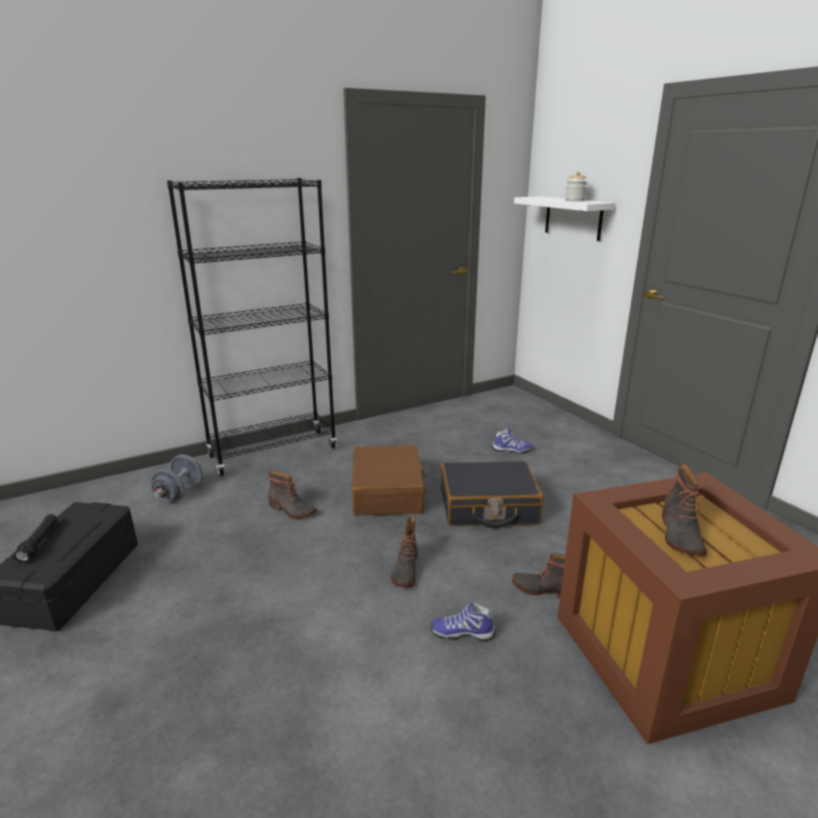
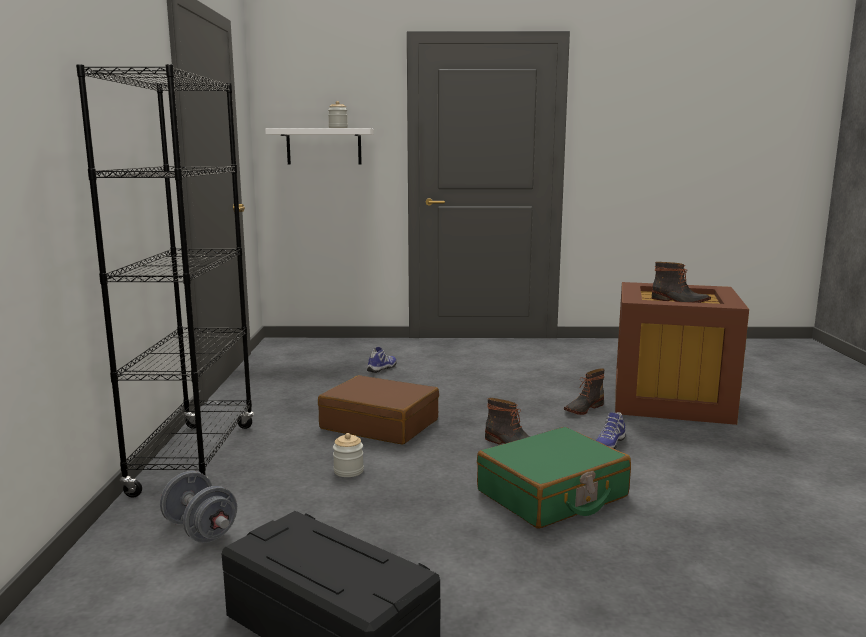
camera: 60 degrees left, 10 degrees down
black flashlight [13,514,57,563] -> none
boot [268,470,317,519] -> jar [333,433,364,477]
black suitcase [441,461,543,528] -> none
none -> green suitcase [477,427,631,528]

